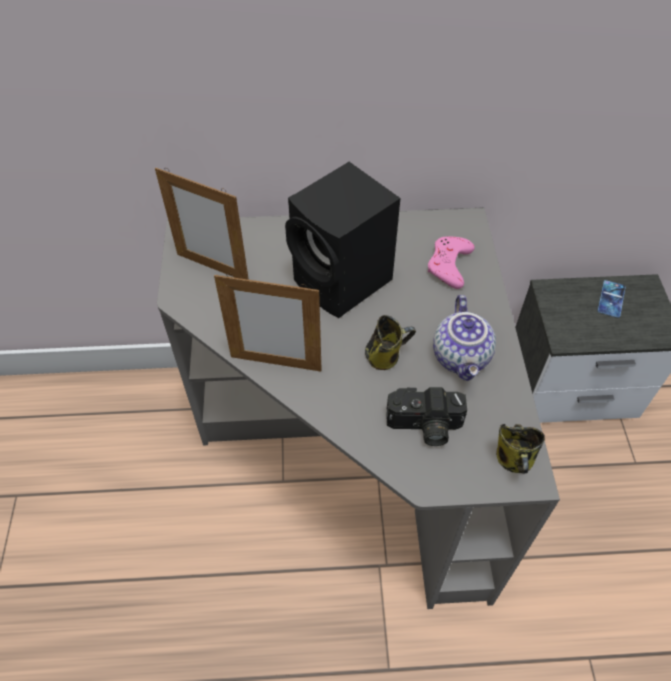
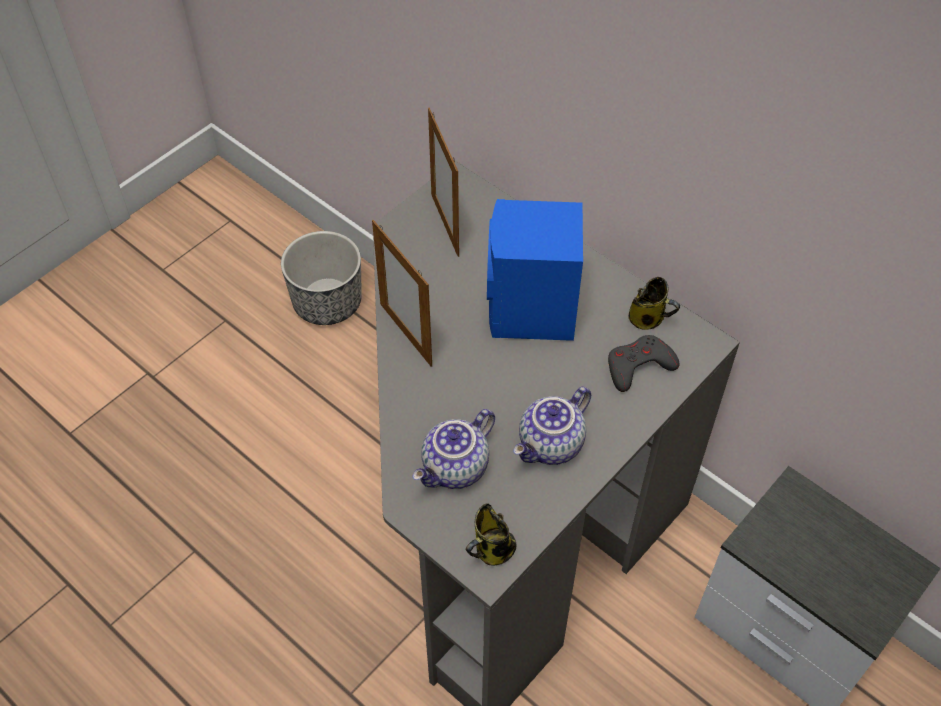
camera: 45 degrees right, 0 degrees up
black speaker [285,162,401,318] -> blue speaker [487,199,583,341]
mug [365,315,416,370] -> mug moved to [628,277,680,330]
camera [386,387,467,446] -> teapot [413,409,495,489]
pink game controller [428,236,475,289] -> grey game controller [608,335,679,392]
phone [598,280,626,318] -> none
none -> planter [281,231,362,325]

